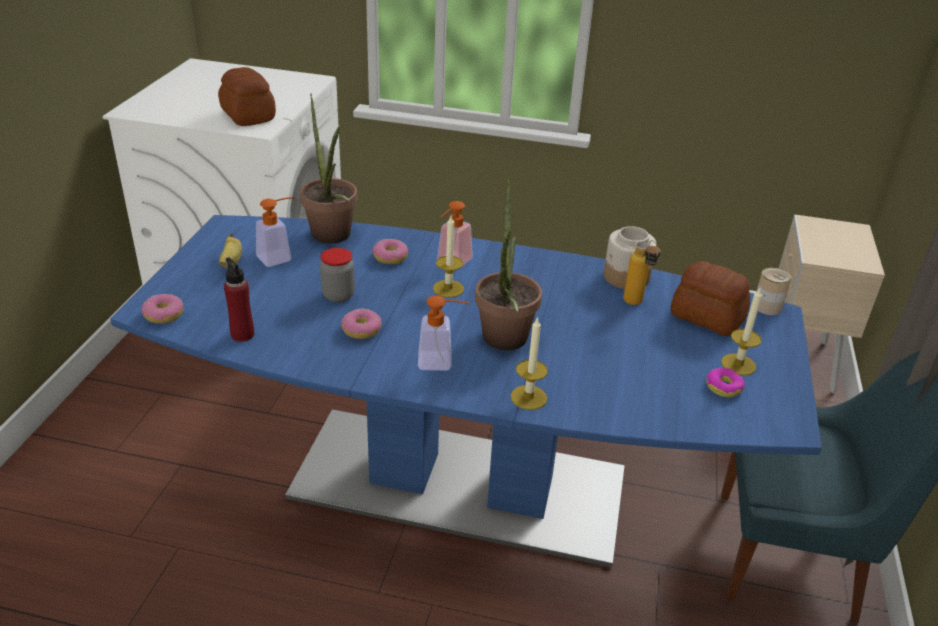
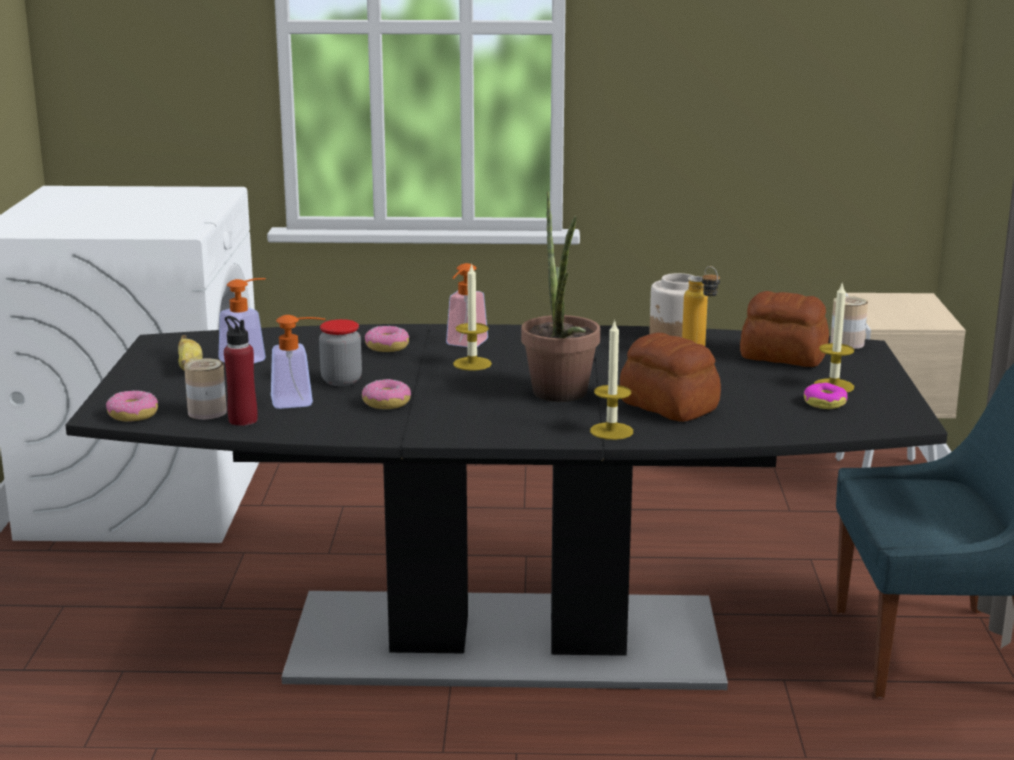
camera: 10 degrees left, 15 degrees down
blue dining table [110,215,822,568] -> black dining table [65,324,948,690]
bread [218,67,276,126] -> bread moved to [620,333,721,422]
potted plant [300,93,357,244] -> none
soap dispenser [418,295,469,371] -> soap dispenser moved to [271,315,326,409]
none -> can [184,358,227,420]

